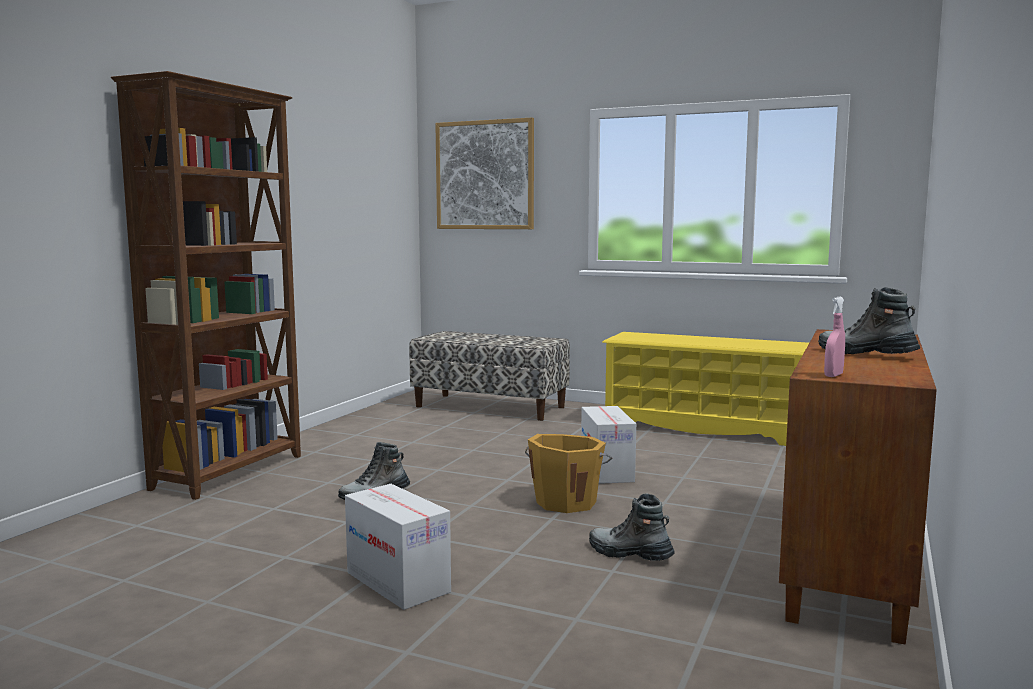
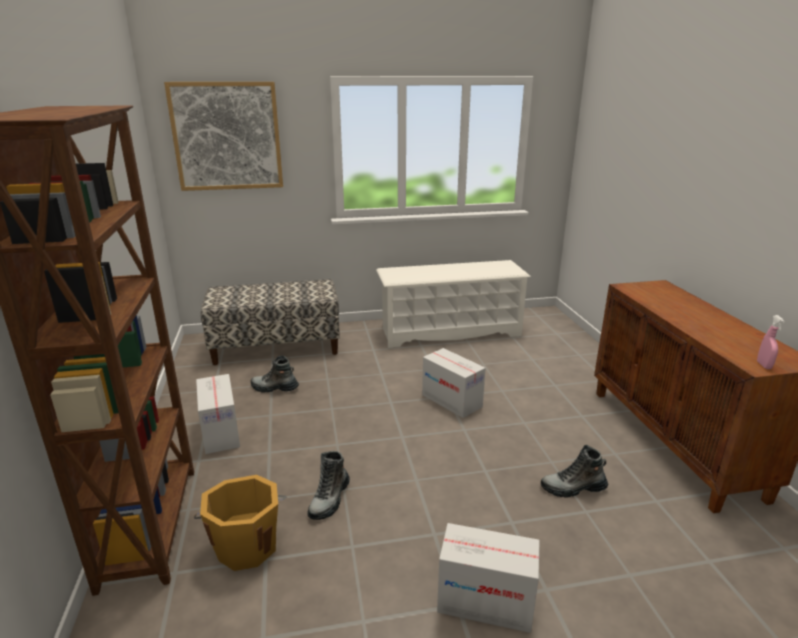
camera: 35 degrees left, 15 degrees up
orange bucket [525,434,613,513] -> orange bucket moved to [194,475,287,571]
yellow shoe rack [602,332,809,446] -> white shoe rack [376,260,531,348]
boot [818,287,920,354] -> boot moved to [251,355,299,393]
none -> cardboard box [196,374,240,454]

